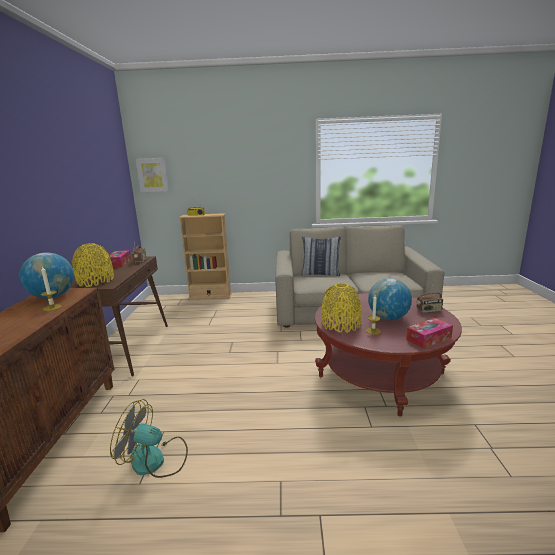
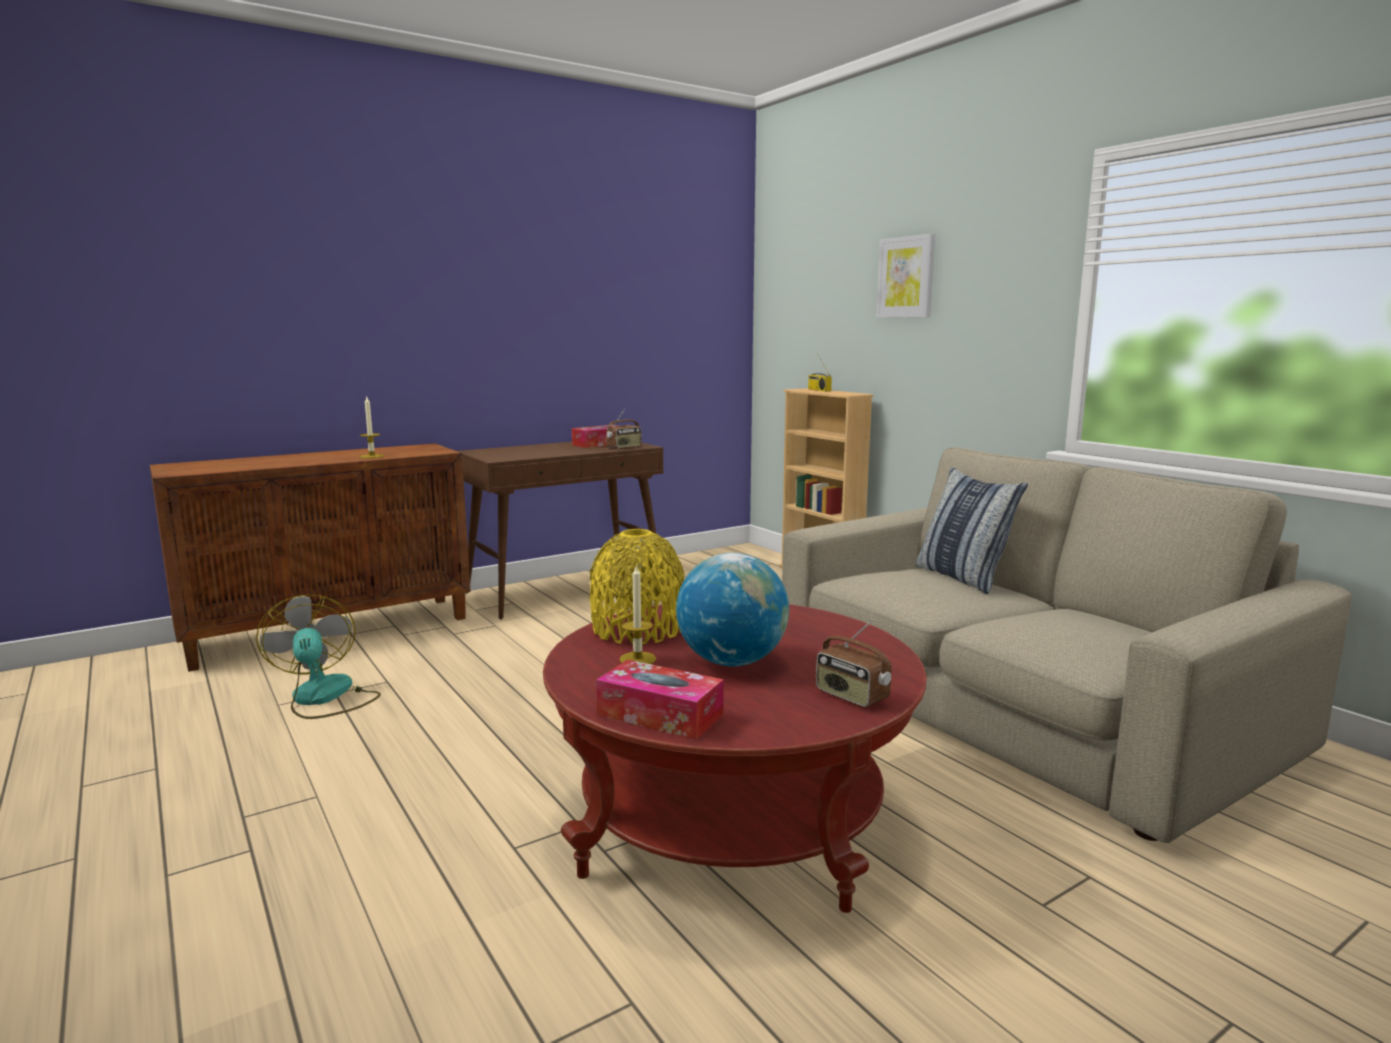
camera: 55 degrees right, 5 degrees down
globe [20,252,74,298] -> none
yellow vase [72,243,114,287] -> none
picture [136,158,169,192] -> picture moved to [876,234,935,318]

